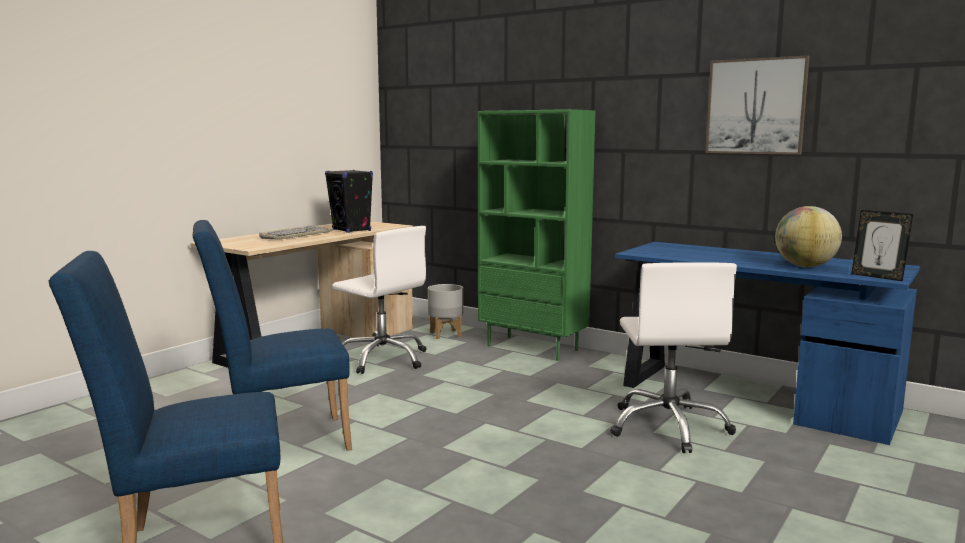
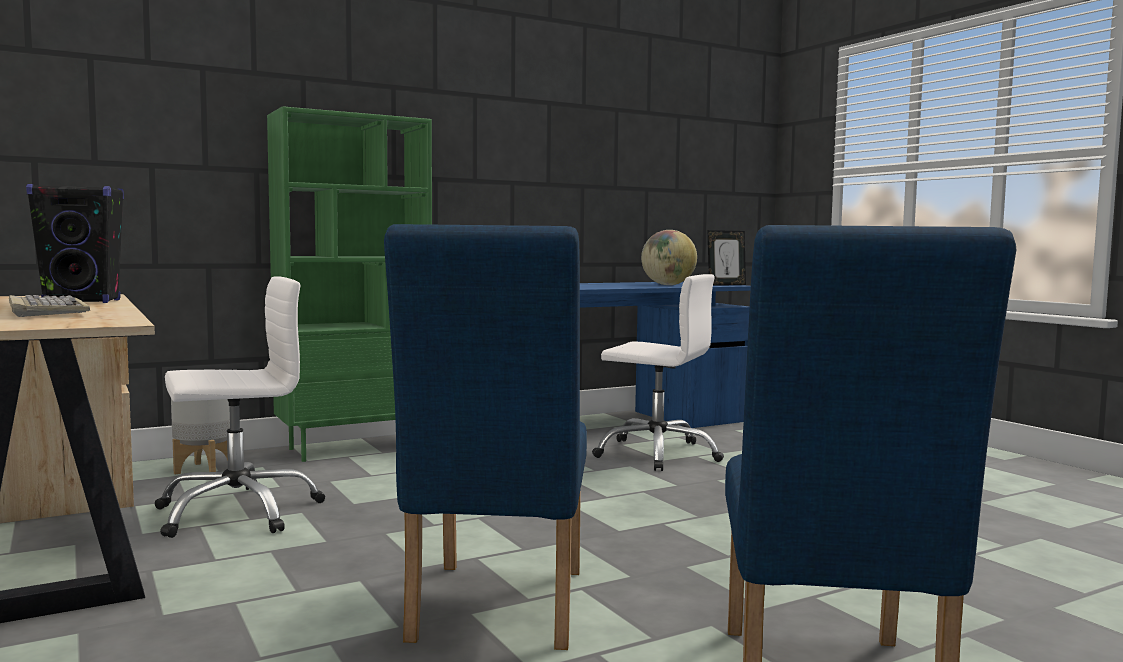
camera: 65 degrees left, 5 degrees down
picture [705,55,810,155] -> none

